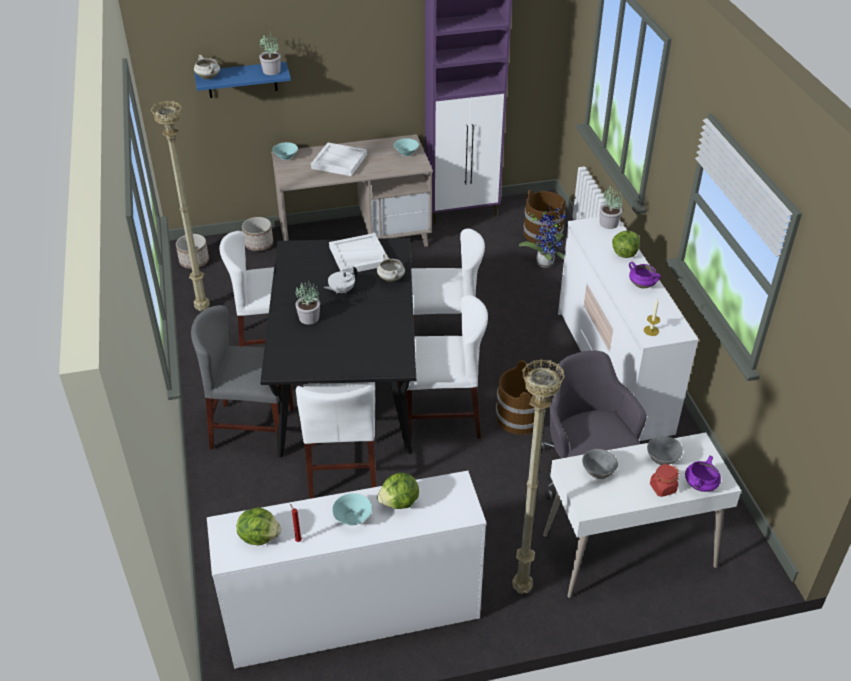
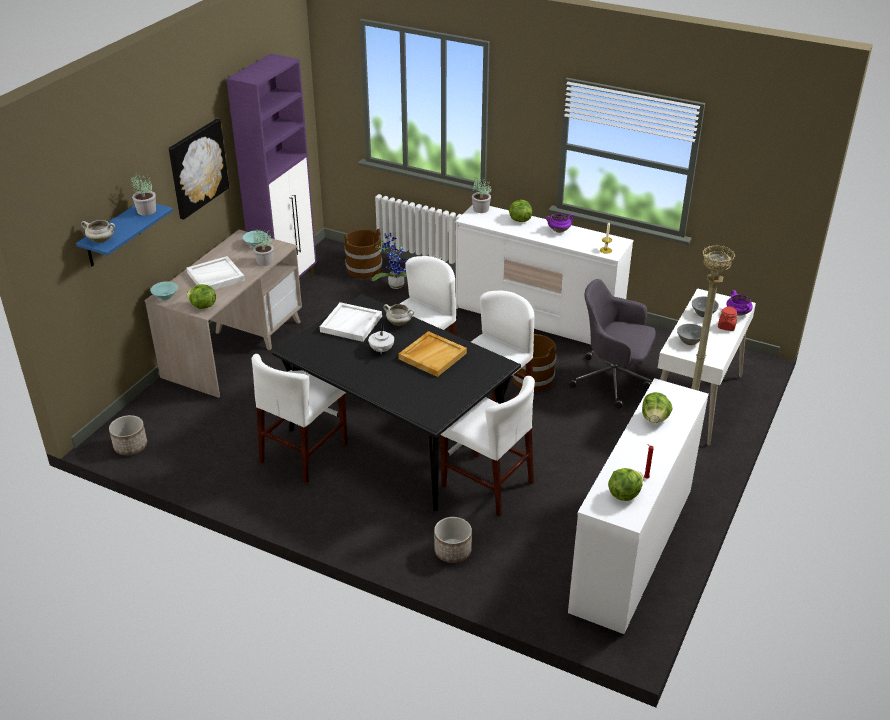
camera: 50 degrees left, 5 degrees down
beige floor lamp [150,101,210,311] -> none
grey chair [191,305,294,449] -> none
planter [242,217,273,251] -> planter moved to [434,517,472,563]
potted plant [295,279,320,325] -> potted plant moved to [253,229,274,266]
turquoise bowl [332,493,372,525] -> none
none -> picture [168,119,229,220]
none -> lettuce [186,284,216,309]
none -> beige tray [398,331,467,377]

